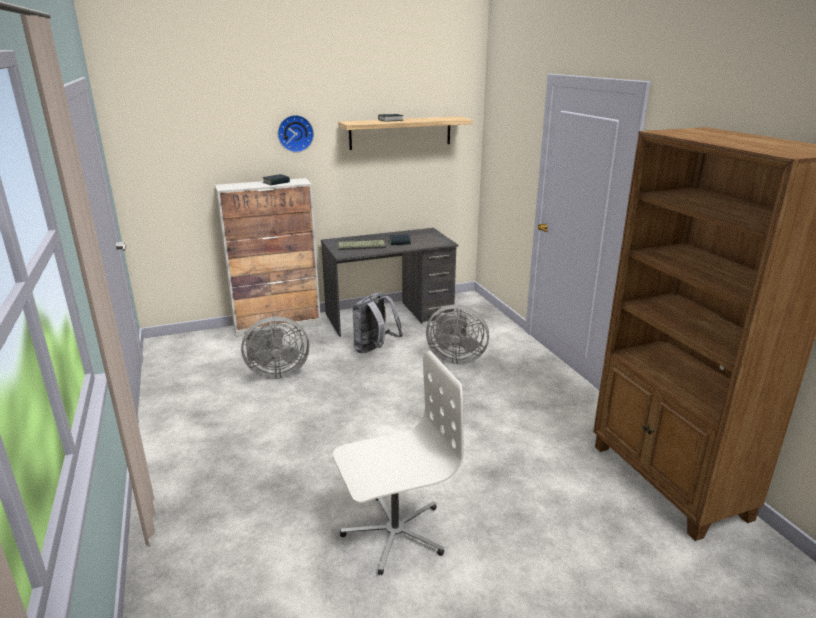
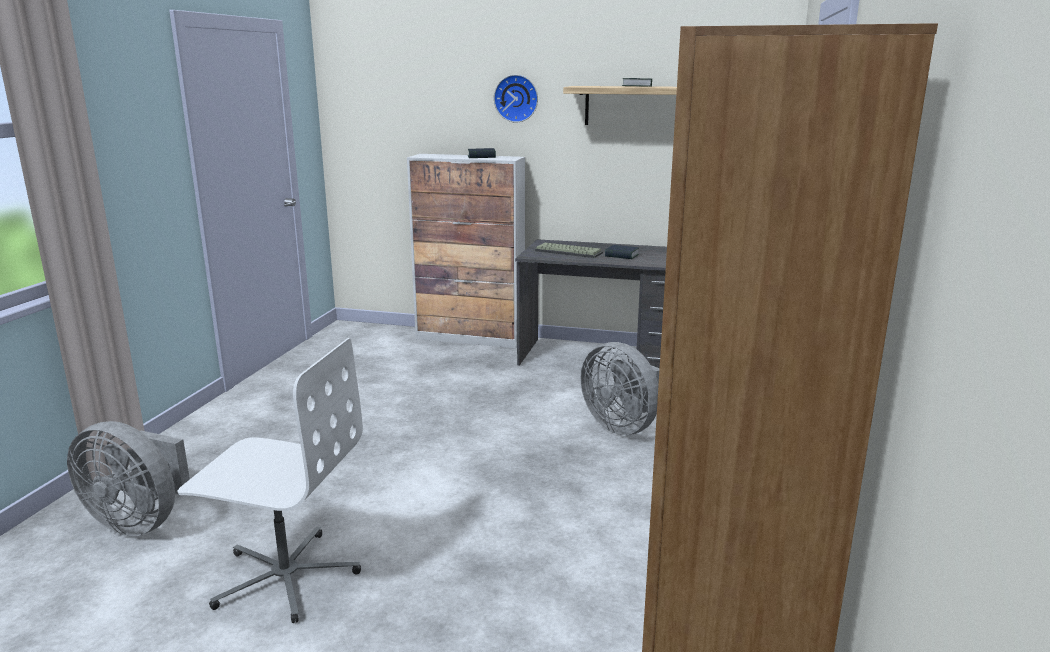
camera: 35 degrees right, 5 degrees down
grey fan [241,316,309,379] -> grey fan moved to [67,421,190,536]
grey backpack [353,292,403,353] -> none

